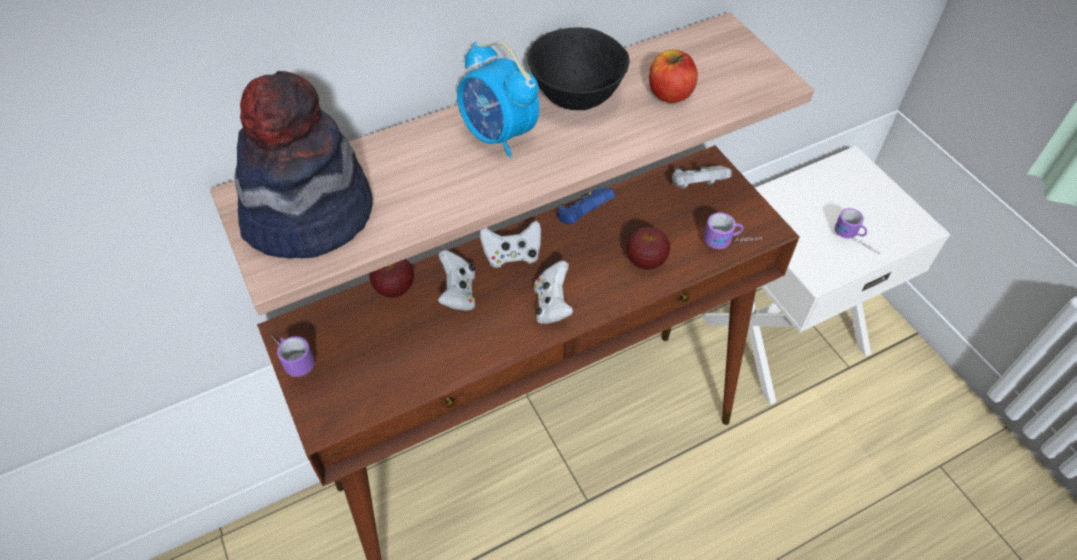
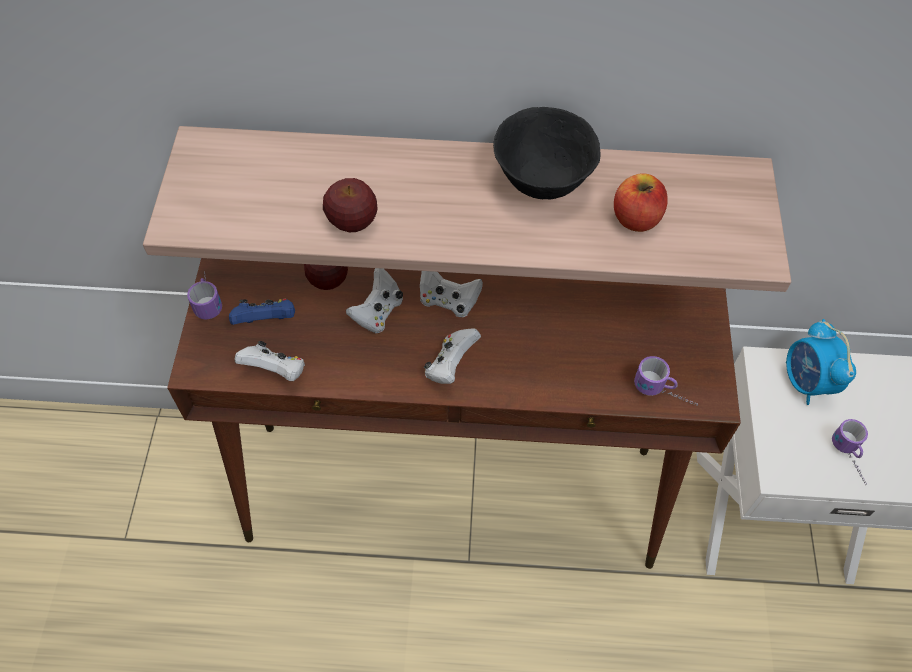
camera: 30 degrees right, 5 degrees up
hat [234,71,373,259] -> none
alarm clock [457,42,539,157] -> alarm clock moved to [786,319,856,405]
blue game controller [557,188,615,225] -> blue game controller moved to [229,299,295,325]
apple [626,227,670,270] -> apple moved to [323,178,378,232]
white game controller [672,165,732,189] -> white game controller moved to [235,341,305,381]

